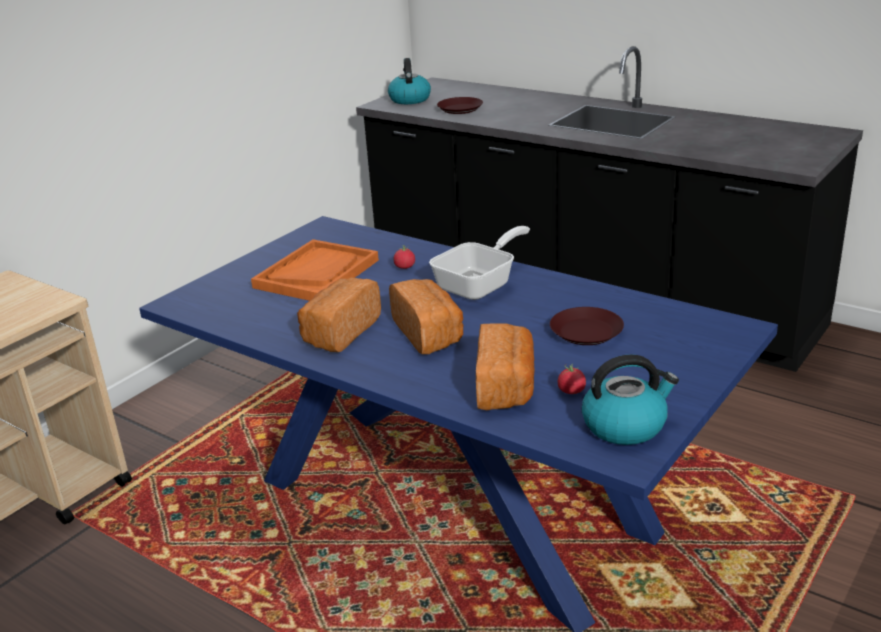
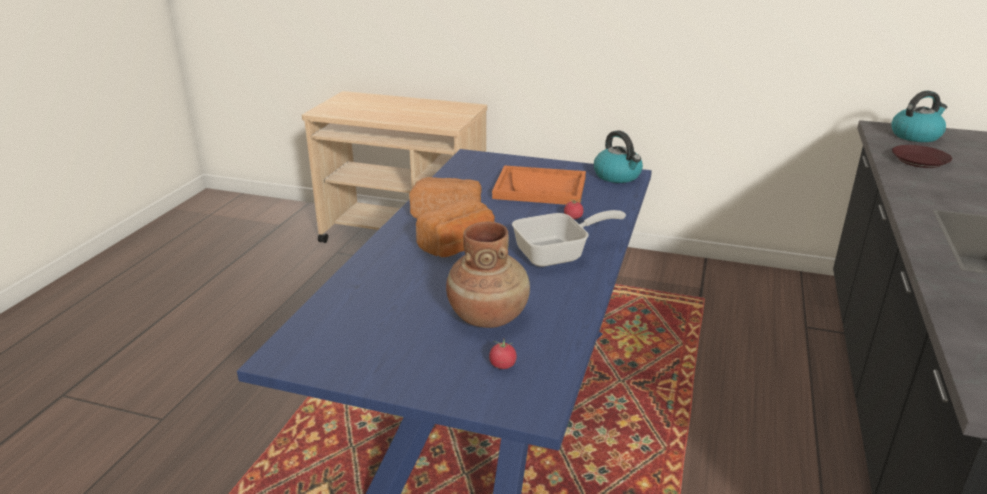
camera: 70 degrees right, 0 degrees up
frying pan [429,226,530,300] -> frying pan turned 45 degrees counterclockwise [512,210,626,267]
bread [476,323,534,410] -> none
brown plate [550,307,624,345] -> brown vase [446,221,530,328]
tomato [558,363,586,394] -> tomato moved to [489,340,517,369]
kettle [582,354,679,445] -> kettle moved to [594,130,643,183]

